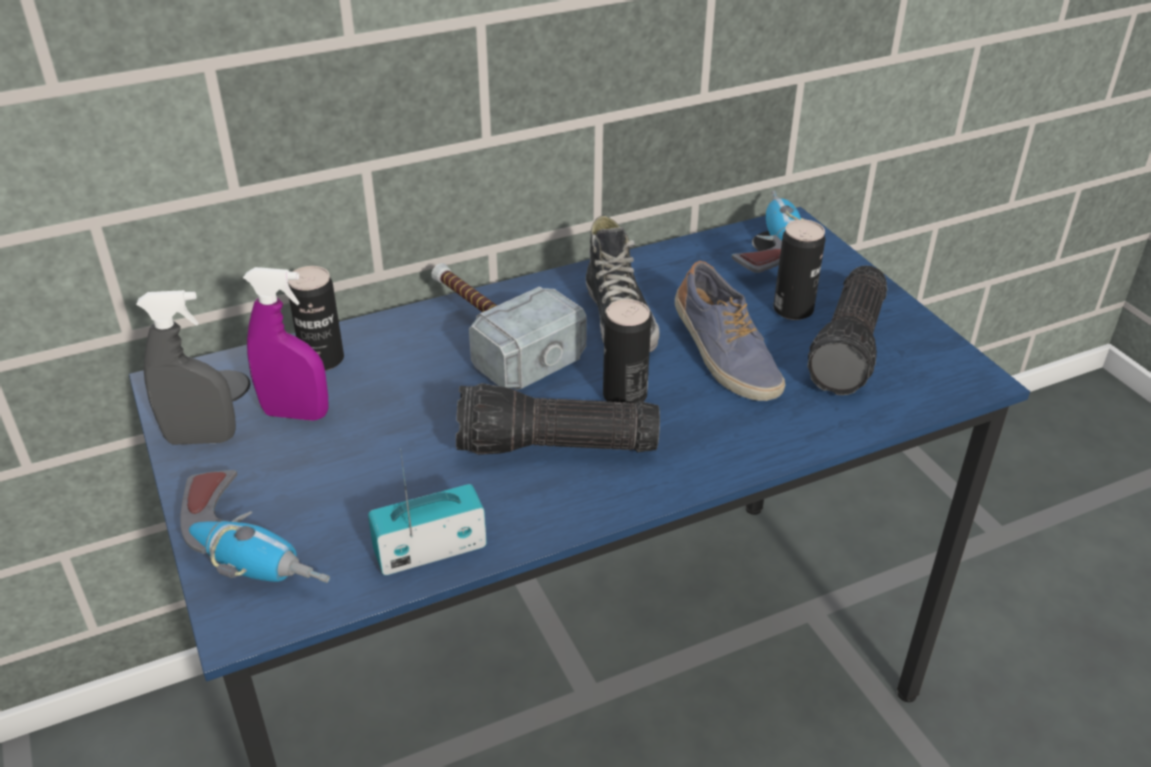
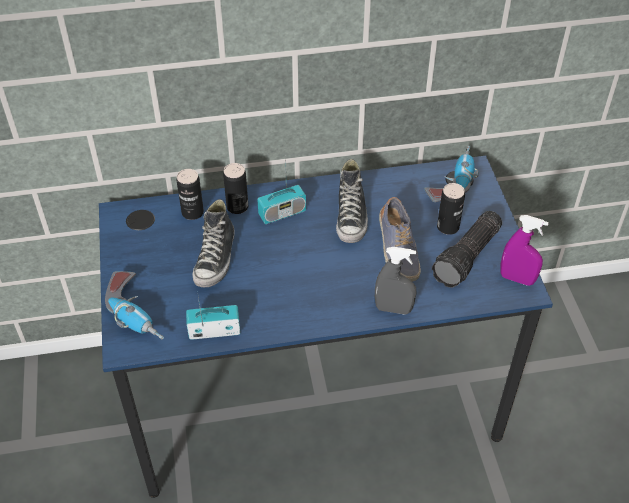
camera: 15 degrees right, 10 degrees up
grey spray bottle [136,290,236,445] -> grey spray bottle moved to [375,247,416,314]
purple spray bottle [243,267,328,421] -> purple spray bottle moved to [500,215,549,286]
hammer [431,263,587,390] -> radio [257,158,306,224]
flashlight [456,383,660,455] -> none
can [603,299,651,404] -> can moved to [223,163,248,214]
none -> shoe [193,199,235,287]

